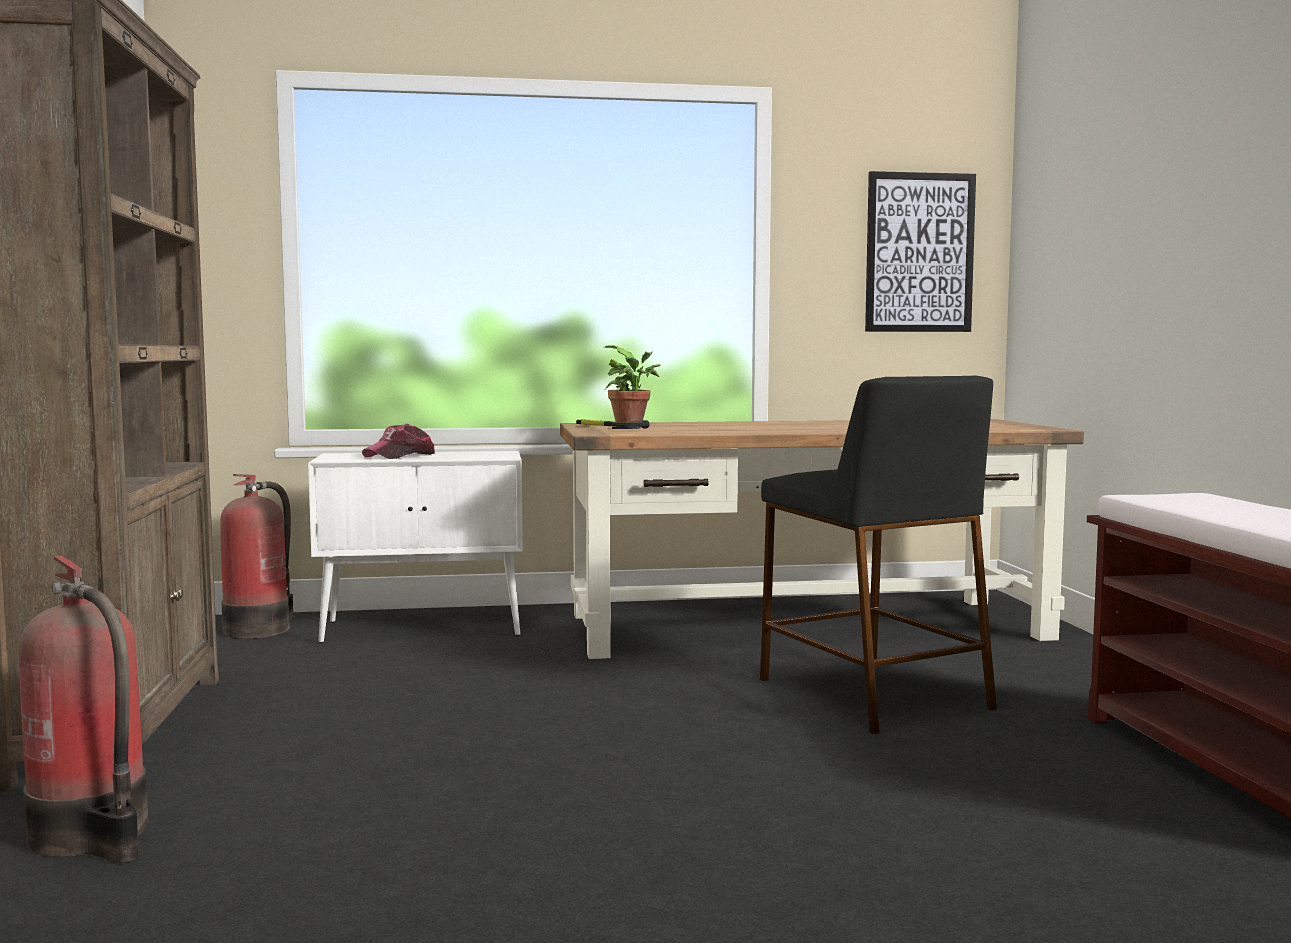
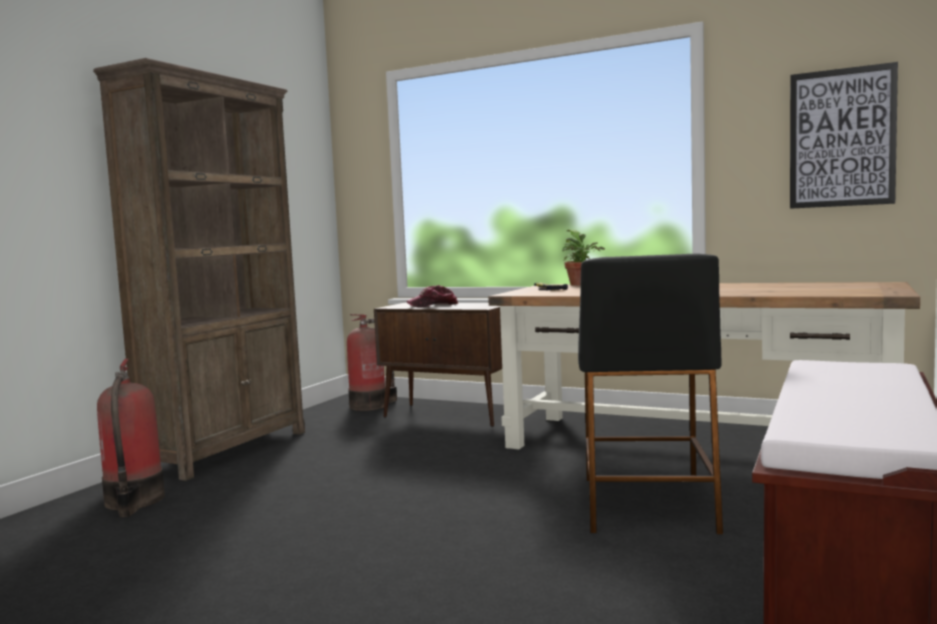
camera: 35 degrees right, 0 degrees up
white cabinet [308,451,523,643] -> brown cabinet [374,302,502,427]

